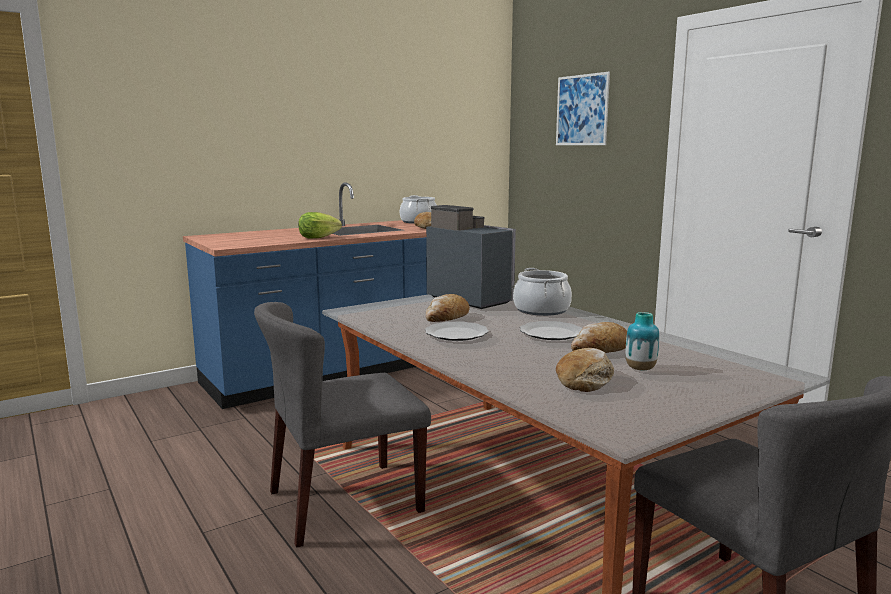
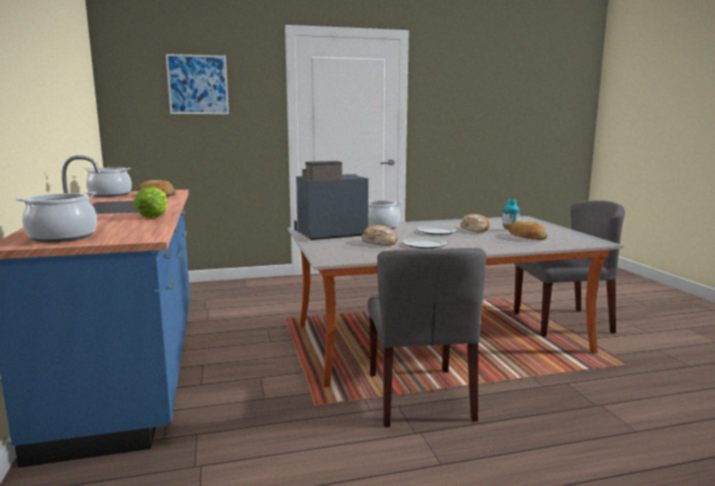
camera: 70 degrees left, 0 degrees up
none -> cooking pot [15,192,97,242]

